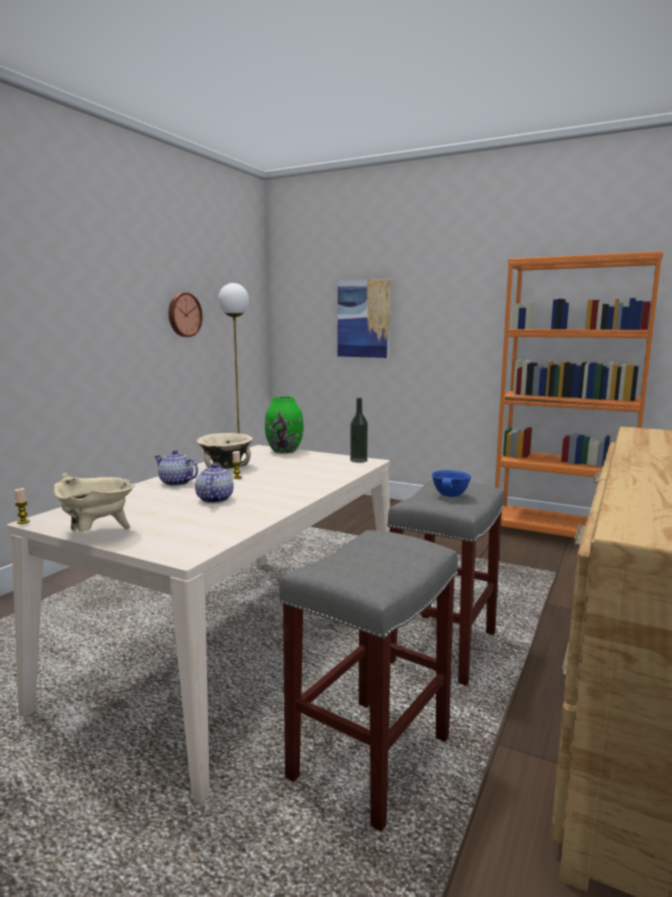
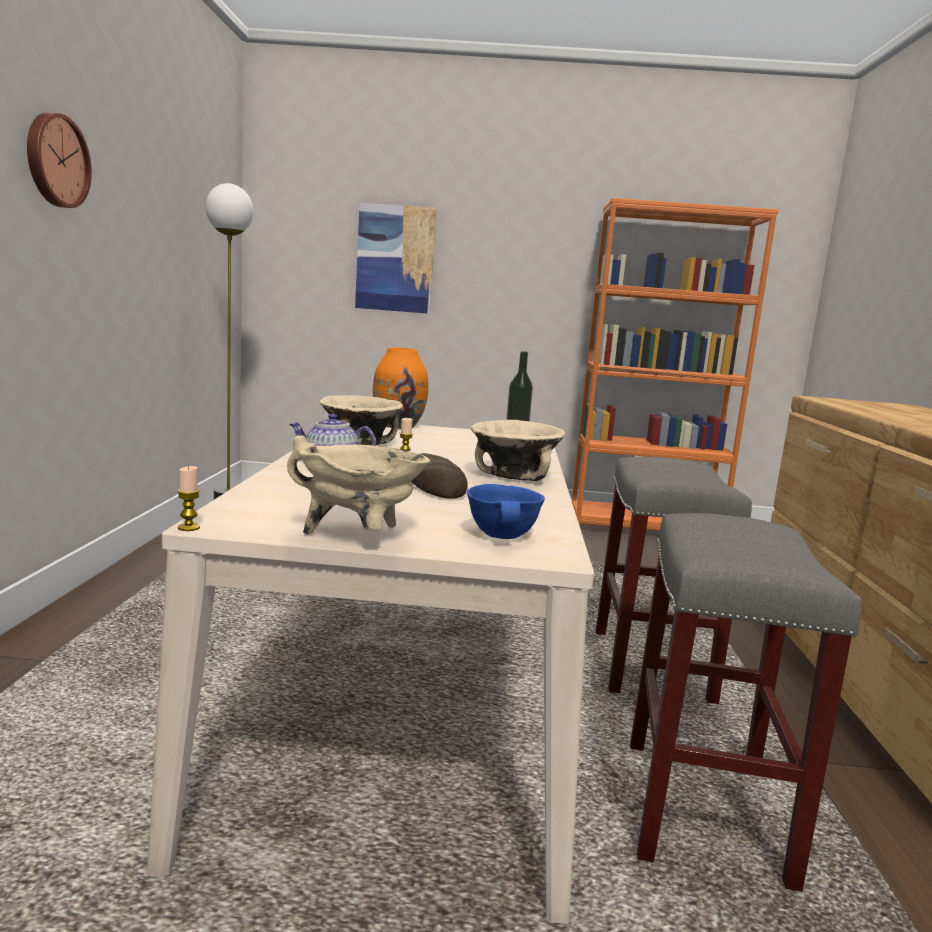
camera: 25 degrees left, 0 degrees up
wall clock [169,293,203,337] -> wall clock moved to [27,112,92,208]
teapot [195,463,234,503] -> bread [411,453,468,498]
green vase [265,396,304,454] -> orange vase [373,347,428,429]
blue bowl [432,470,471,497] -> blue bowl moved to [467,484,545,539]
none -> beige bowl [471,420,565,481]

